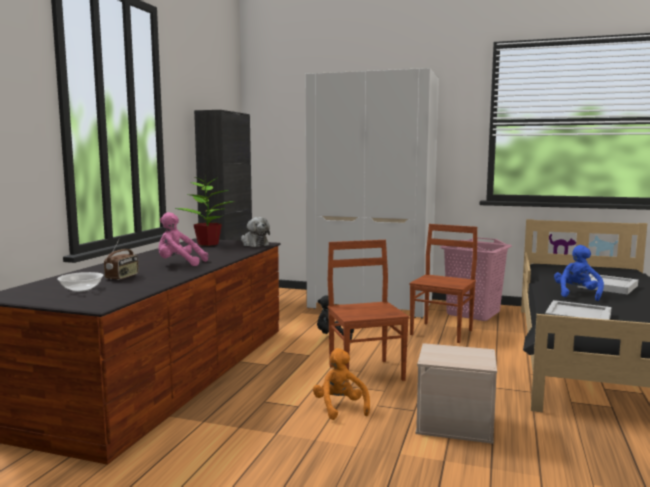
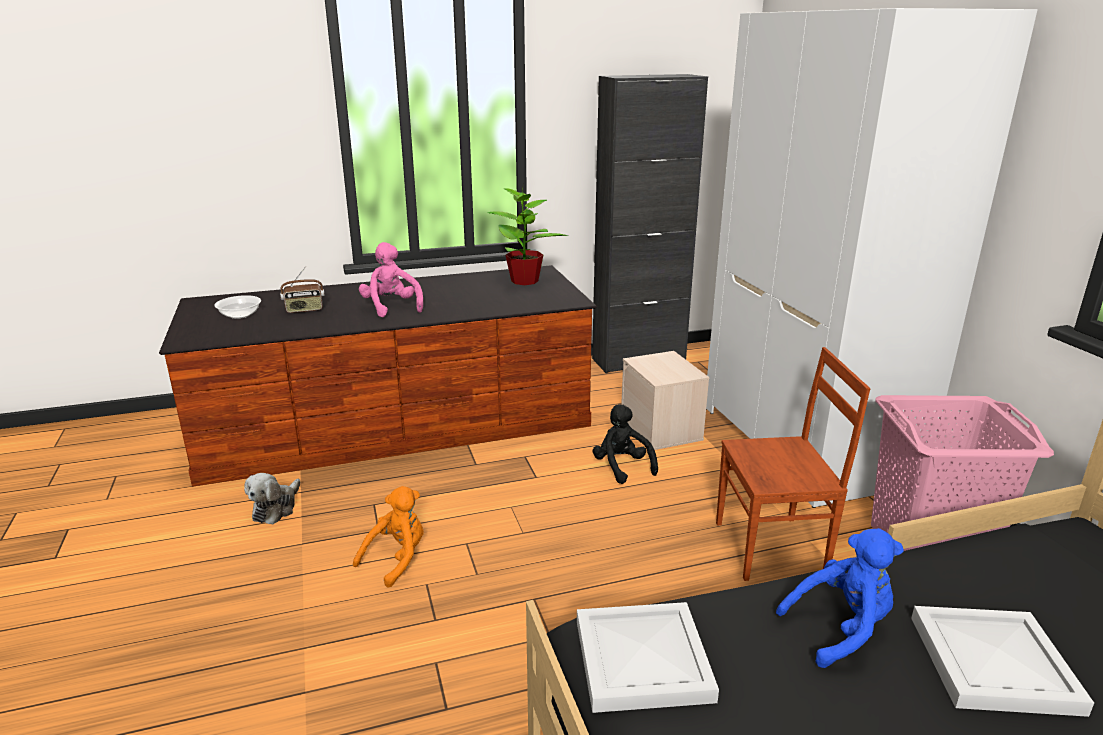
camera: 55 degrees right, 15 degrees up
plush toy [241,217,270,247] -> plush toy moved to [244,473,301,524]
brown chair [328,240,409,381] -> none
beige storage box [415,343,497,444] -> beige storage box moved to [621,351,709,450]

